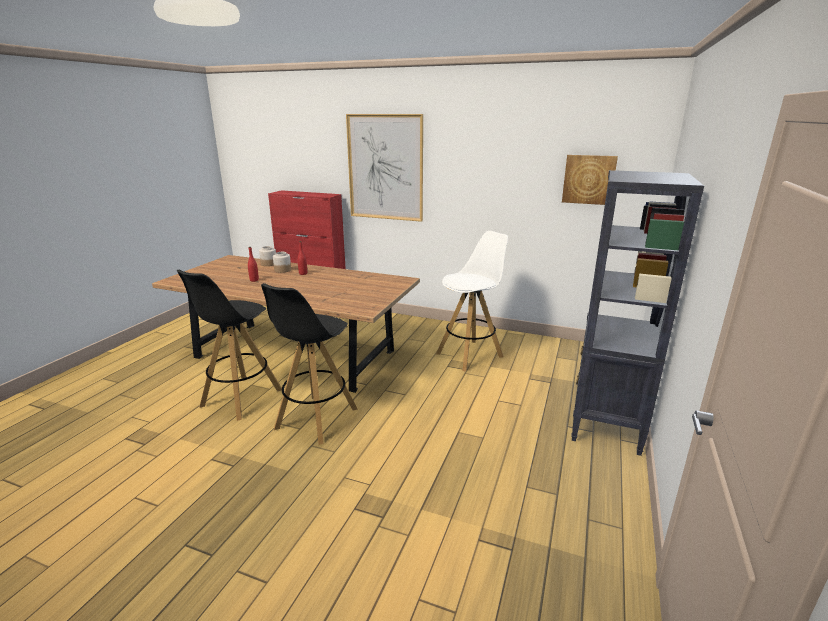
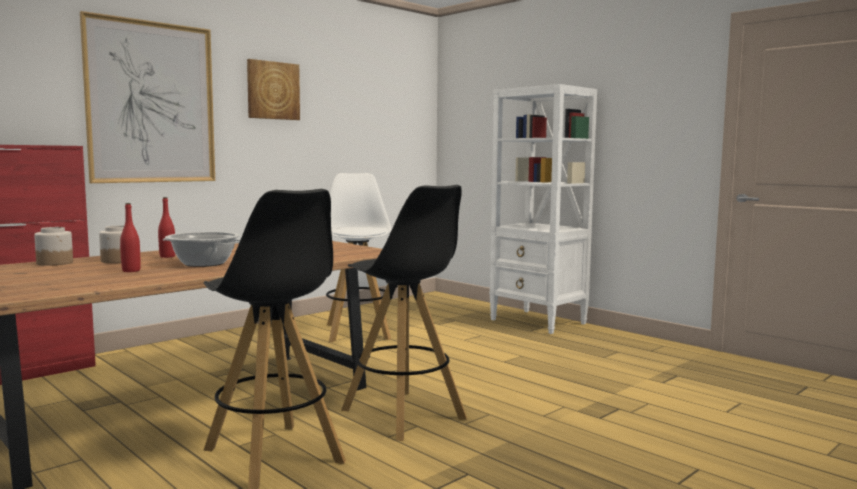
camera: 65 degrees left, 15 degrees down
picture [562,155,618,205] -> picture moved to [247,59,300,120]
black bookcase [571,170,704,456] -> white bookcase [489,84,597,334]
none -> cooking pot [163,232,240,267]

